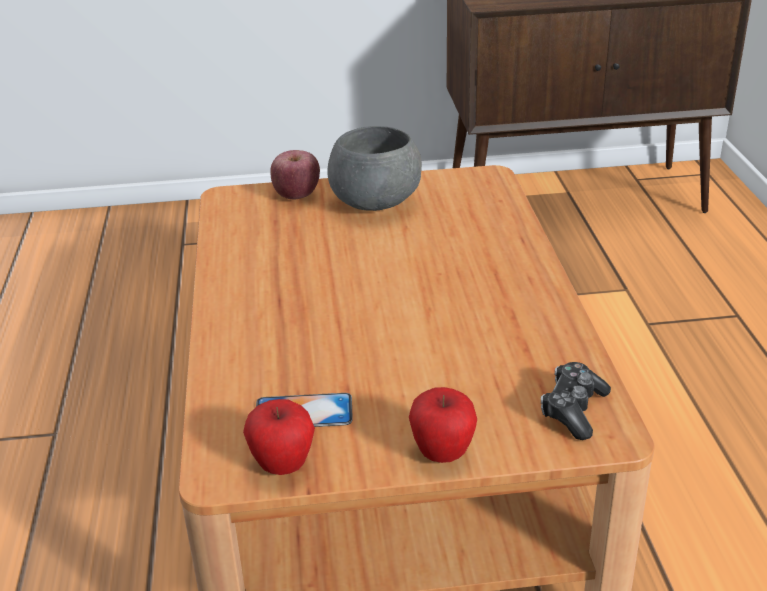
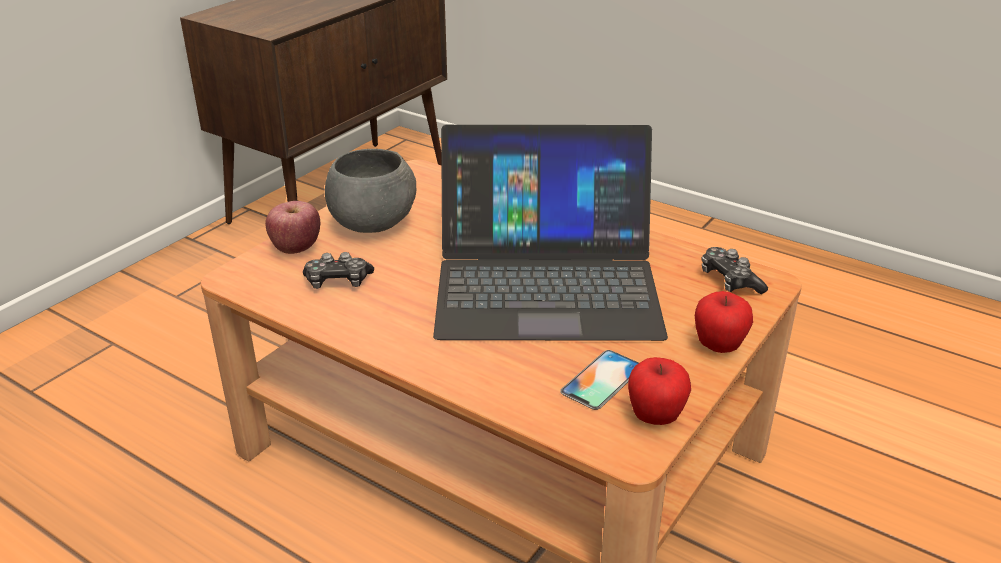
camera: 50 degrees left, 0 degrees up
none -> game controller [303,252,374,289]
none -> laptop [433,125,668,341]

